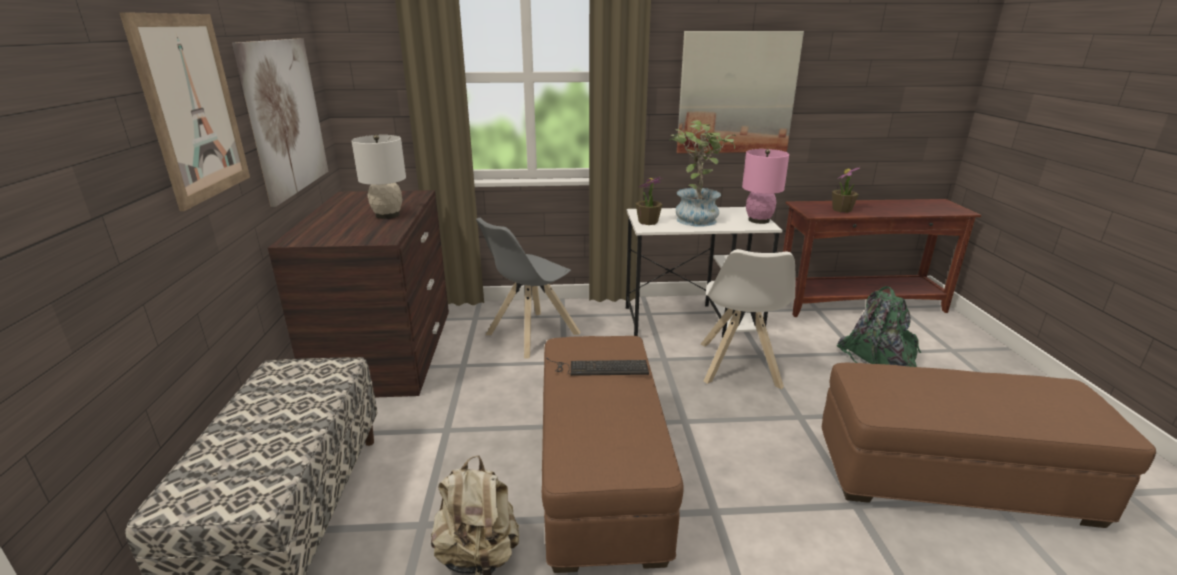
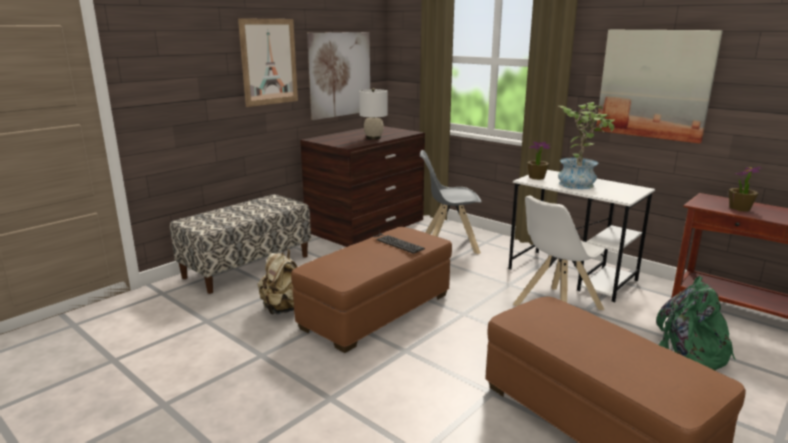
camera: 45 degrees right, 5 degrees down
pink table lamp [742,149,789,224] -> none

